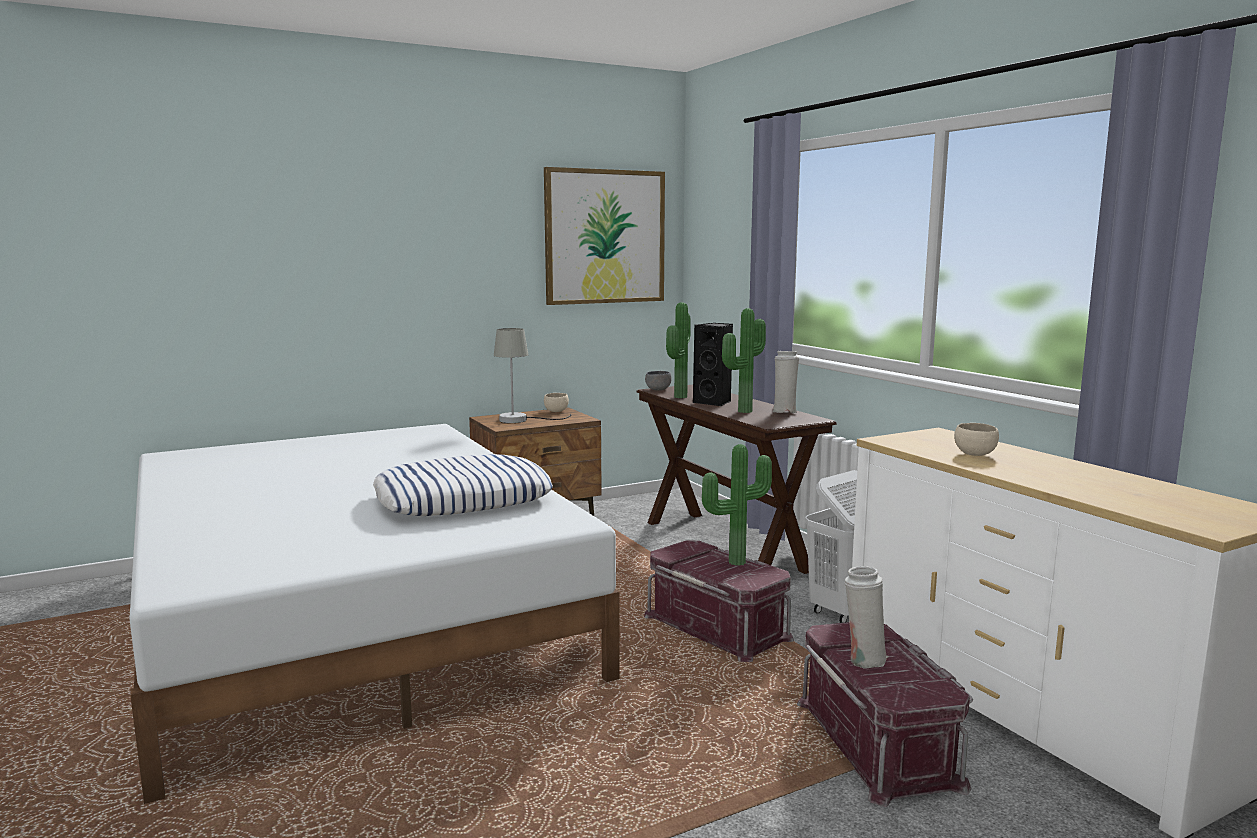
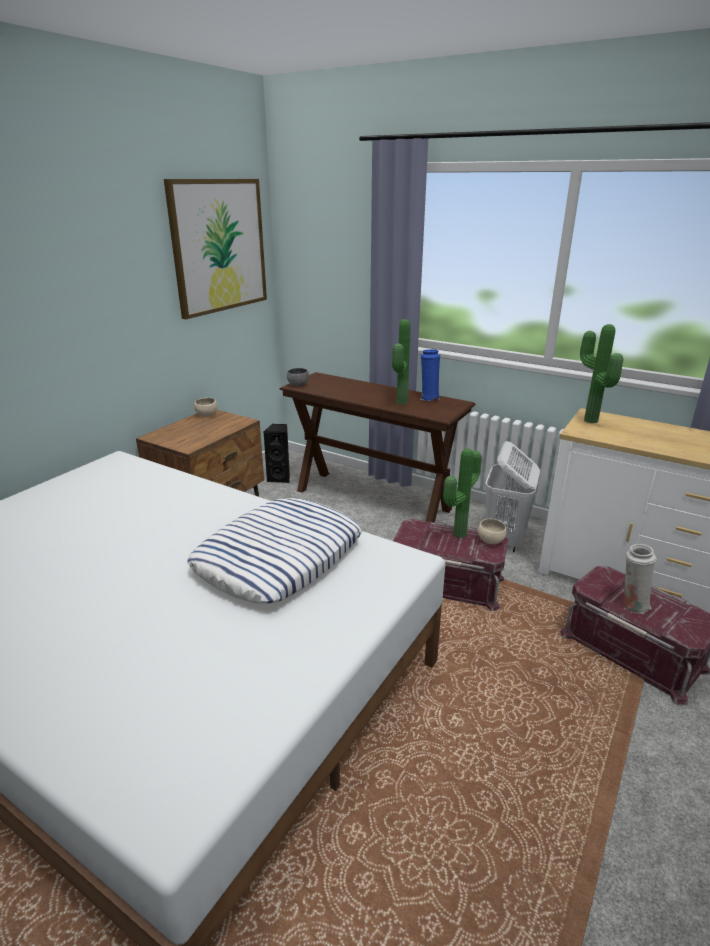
camera: 30 degrees left, 15 degrees up
grey table lamp [494,328,571,423] -> none
potted plant [666,302,691,398] -> potted plant moved to [580,324,623,424]
black speaker [693,323,733,406] -> black speaker moved to [264,424,290,483]
white vase [773,351,799,413] -> blue vase [421,349,440,401]
beige bowl [954,423,999,456] -> beige bowl moved to [478,519,507,544]

